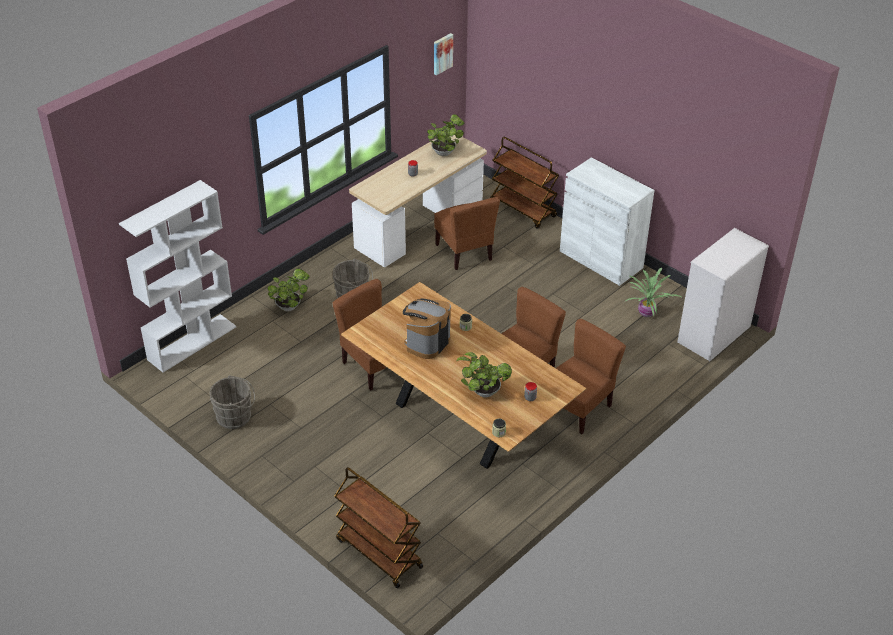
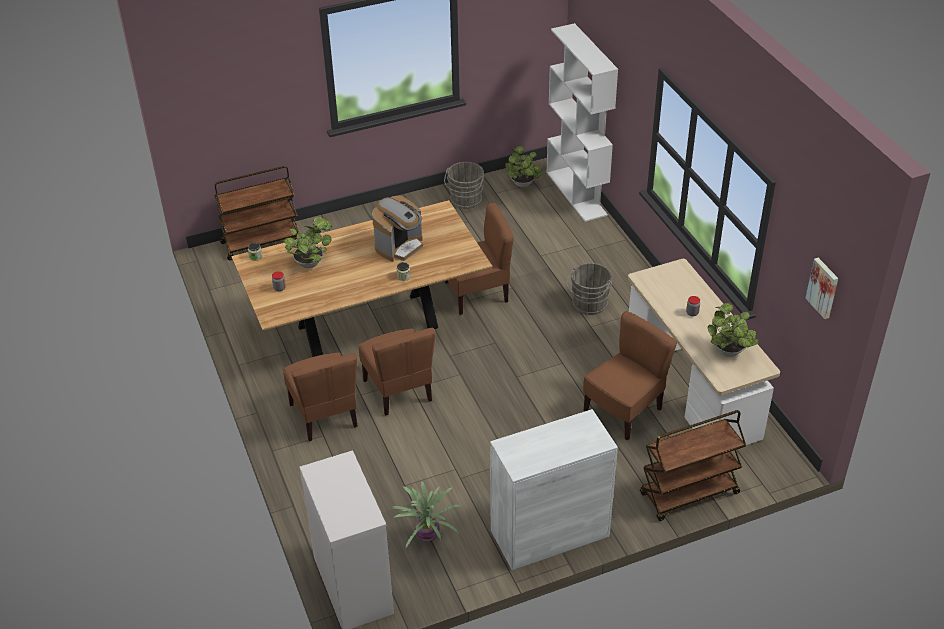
camera: 115 degrees right, 0 degrees up
potted plant [267,269,309,311] -> potted plant moved to [505,146,543,187]
coffee machine [403,299,451,359] -> coffee machine turned 75 degrees clockwise [372,196,423,262]
brown chair [434,197,500,270] -> brown chair turned 135 degrees clockwise [583,311,677,441]

